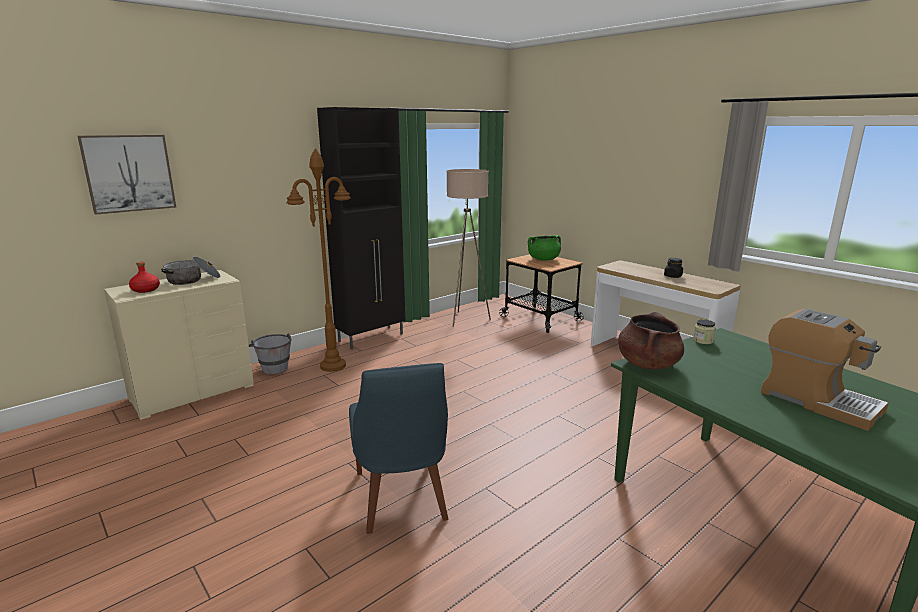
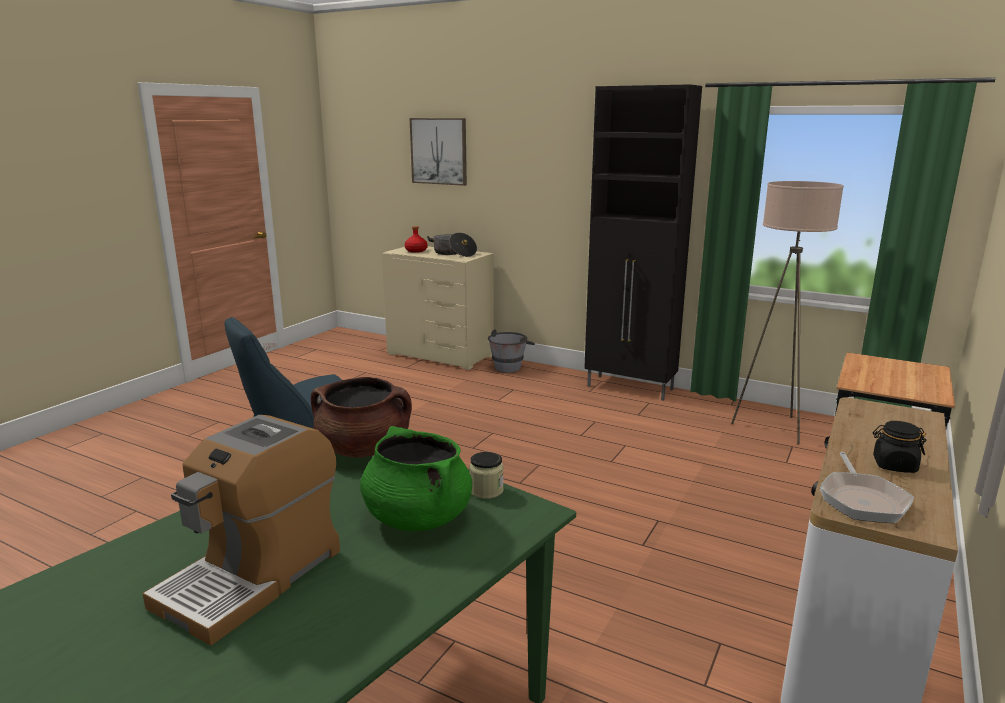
camera: 70 degrees right, 0 degrees up
brown floor lamp [286,148,351,372] -> none
green cooking pot [528,235,561,261] -> green cooking pot moved to [360,426,472,531]
none -> frying pan [820,452,914,523]

